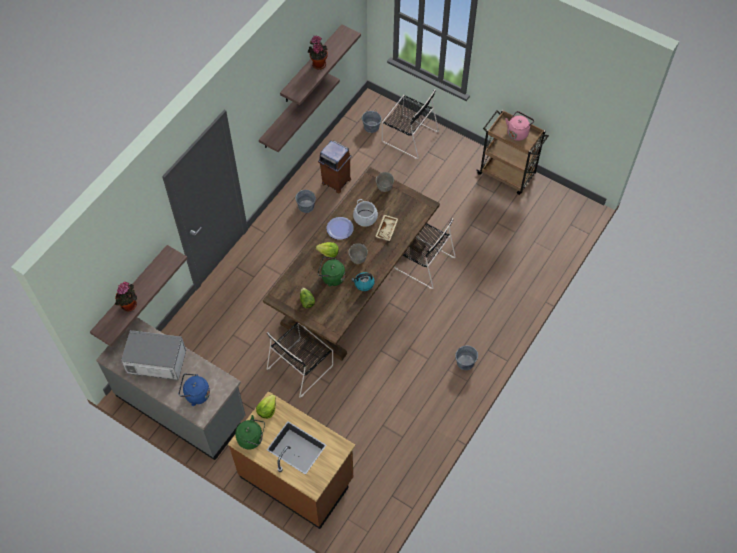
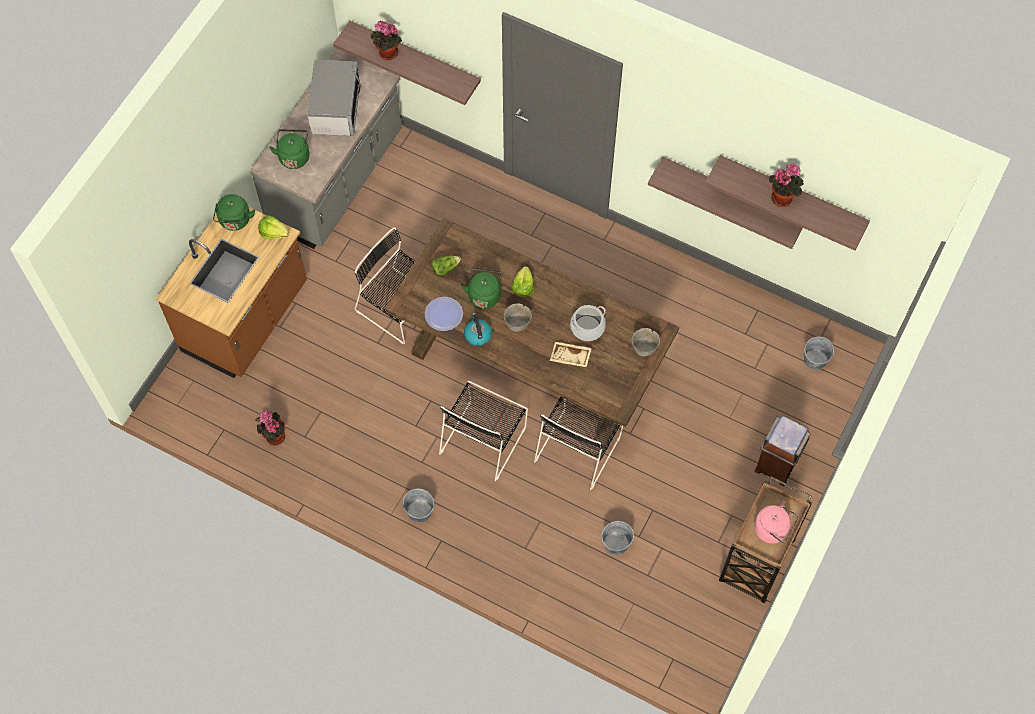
camera: 85 degrees right, 5 degrees up
blue kettle [179,374,210,406] -> green kettle [269,129,309,169]
grey bucket [295,190,316,213] -> grey bucket moved to [601,521,634,555]
brown trash can [318,141,352,193] -> brown trash can moved to [754,415,810,486]
plate [327,217,354,240] -> plate moved to [425,297,463,331]
black chair [382,89,439,159] -> black chair moved to [439,381,528,481]
none -> potted plant [255,410,285,446]

